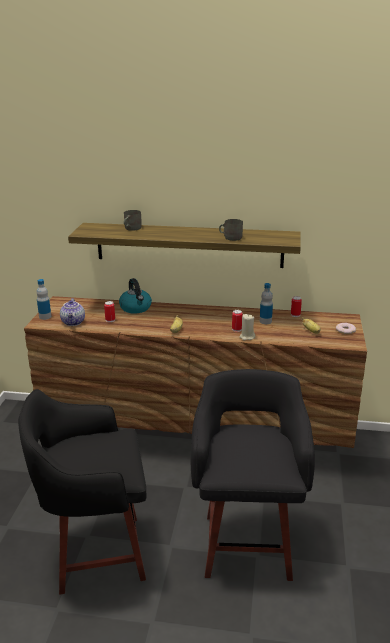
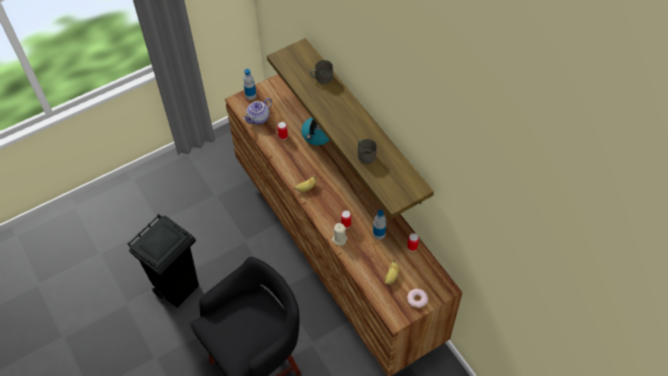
camera: 50 degrees right, 30 degrees up
black stool [18,389,146,595] -> black trash can [127,214,199,308]

